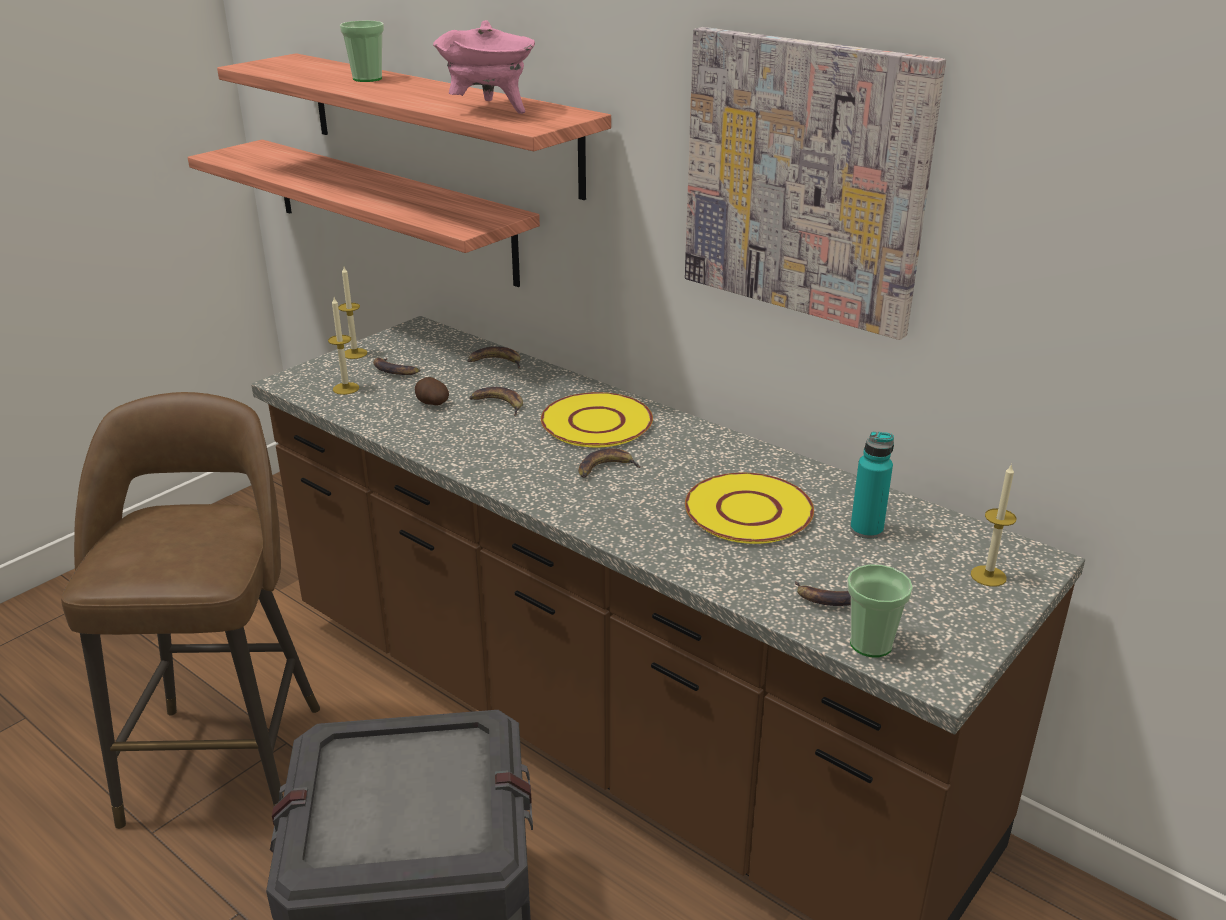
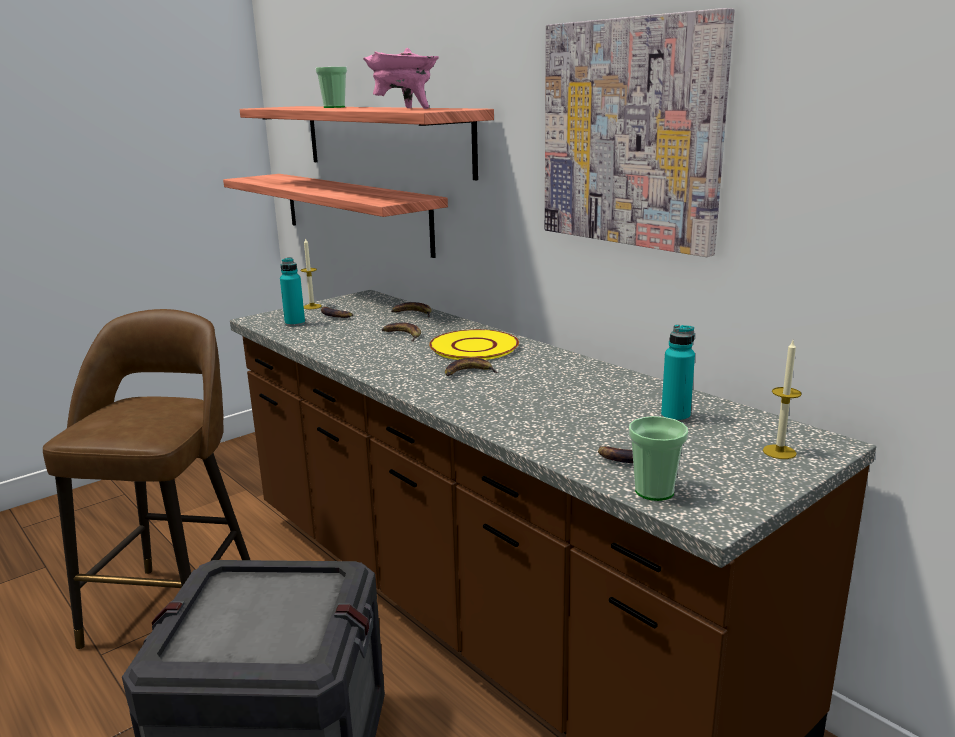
camera: 10 degrees right, 10 degrees down
candle [328,297,359,395] -> turquoise bottle [280,257,305,327]
potato [415,377,449,406] -> none
yellow plate [685,473,814,544] -> none

